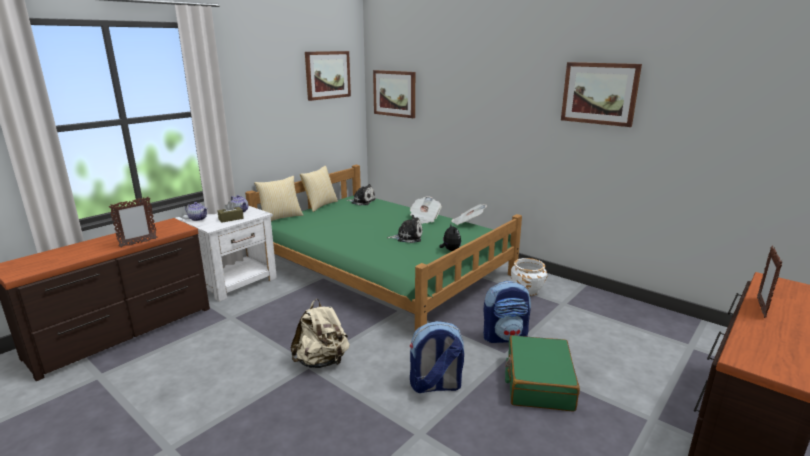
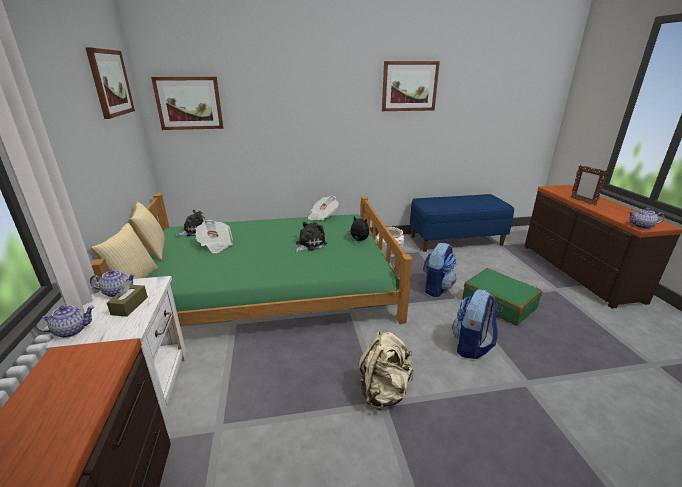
camera: 50 degrees left, 5 degrees up
picture frame [109,197,157,248] -> none
newspaper [410,196,442,224] -> newspaper moved to [196,220,233,253]
none -> blue bench [410,194,514,252]
none -> teapot [629,208,665,229]

